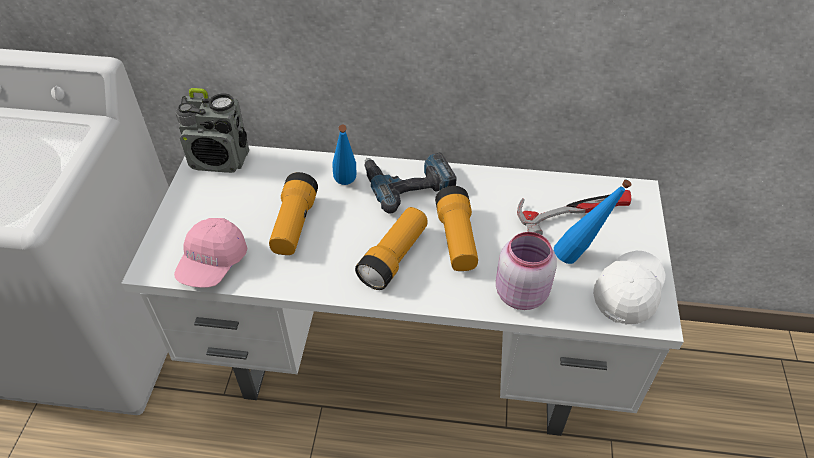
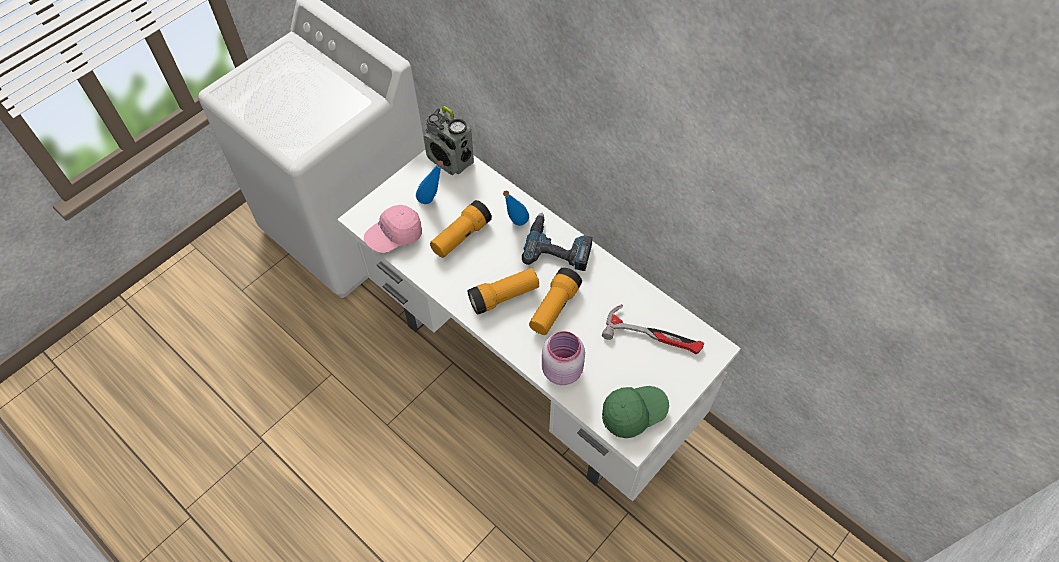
camera: 35 degrees right, 10 degrees up
blue bottle [554,179,632,264] -> blue bottle moved to [416,161,443,204]
white cap [593,251,666,325] -> green cap [602,386,669,438]

